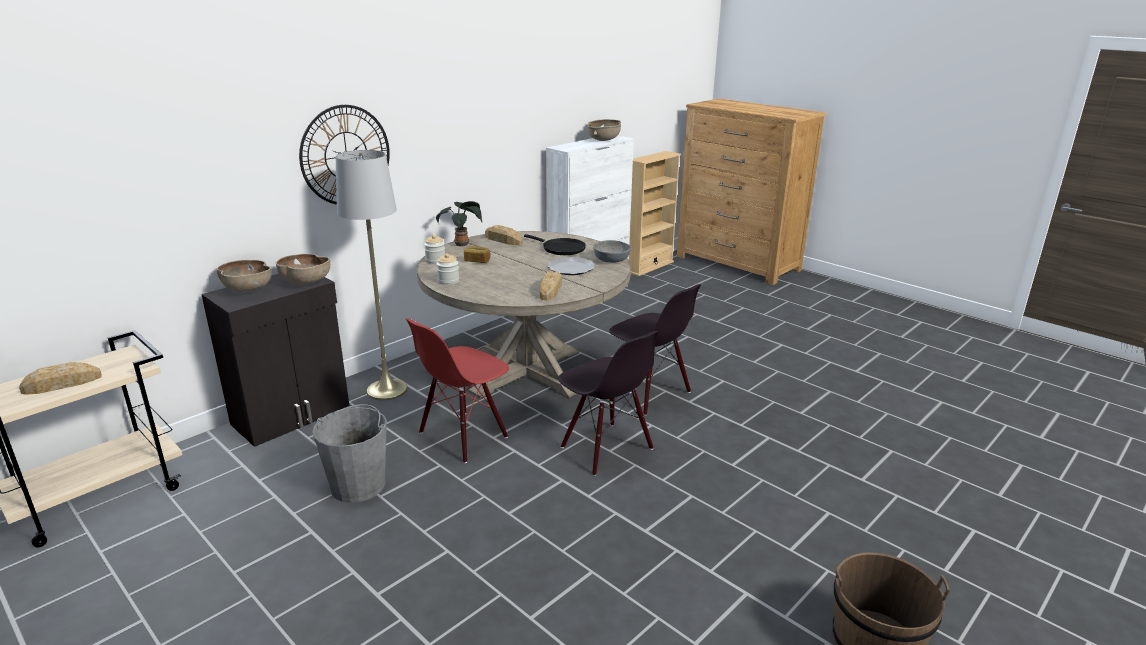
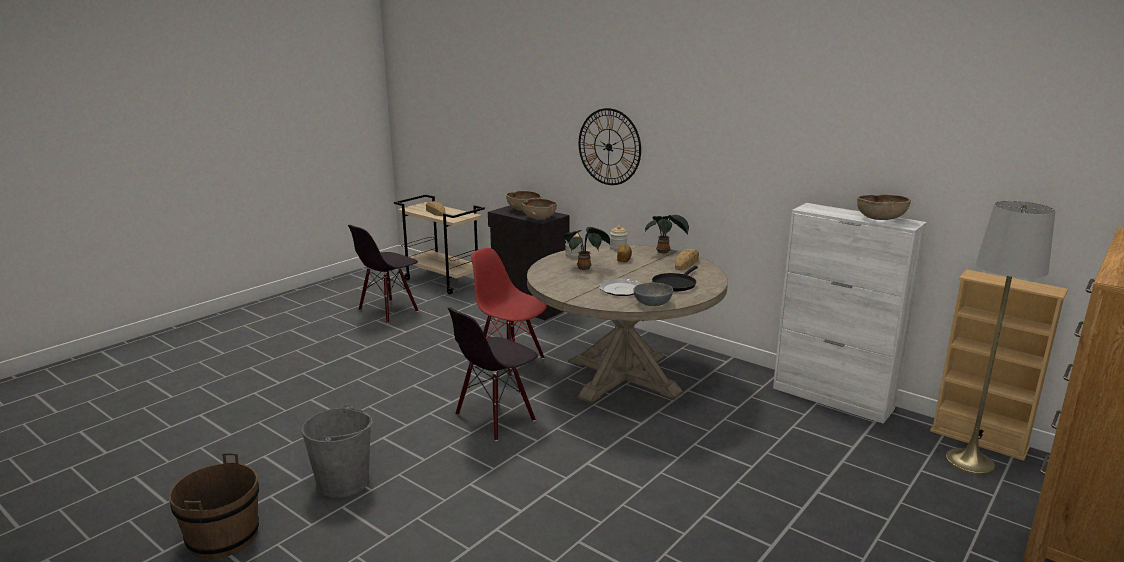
camera: 85 degrees right, 5 degrees down
grey bucket [312,404,387,503] -> grey bucket moved to [301,404,373,498]
grey floor lamp [336,150,408,401] -> grey floor lamp moved to [945,201,1055,475]
bread [539,271,562,300] -> none
black chair [609,284,701,416] -> black chair moved to [348,225,419,324]
none -> potted plant [563,227,610,270]

